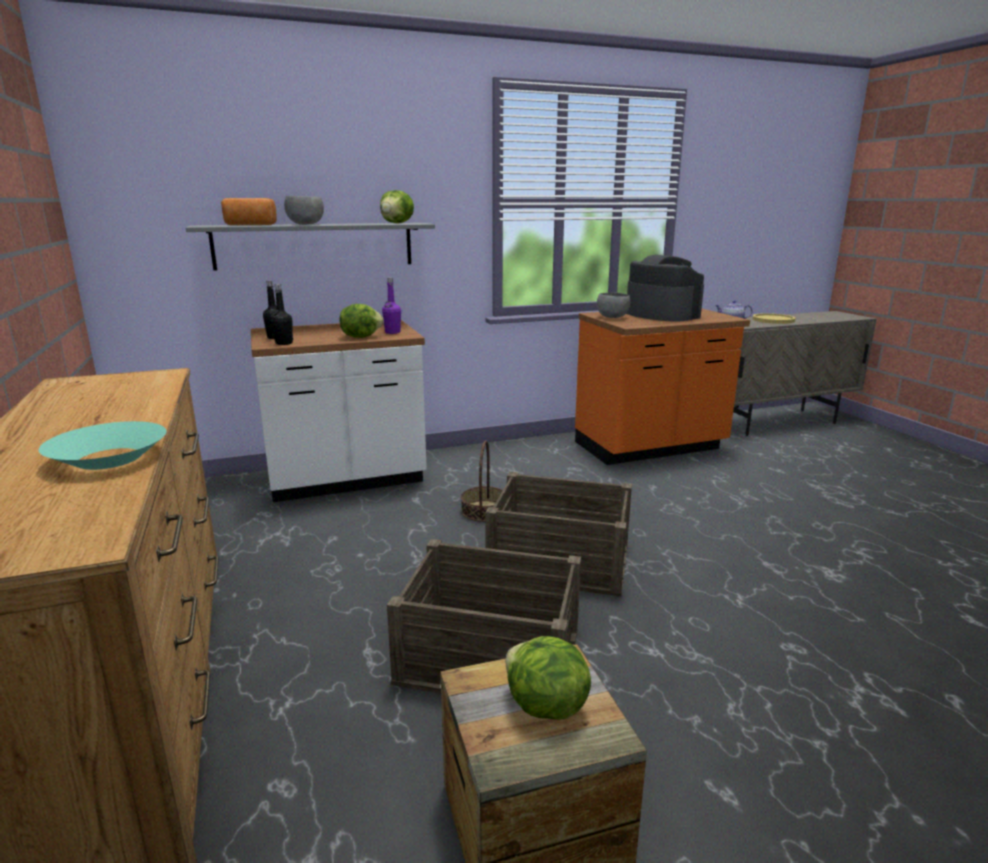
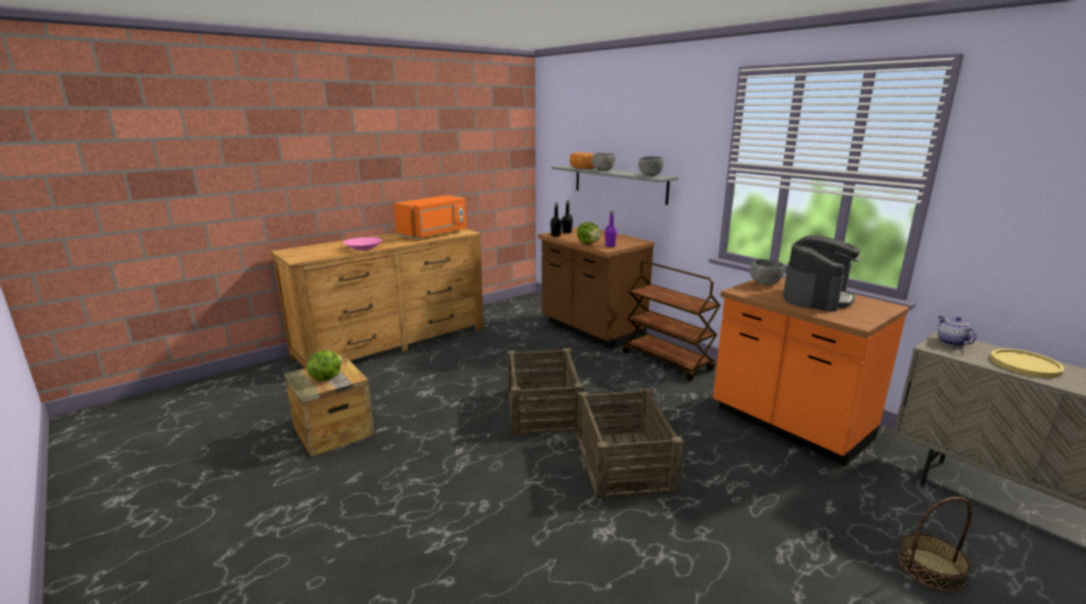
camera: 70 degrees right, 0 degrees up
turquoise bowl [39,421,167,470] -> pink bowl [343,237,382,251]
white counter [251,320,427,502] -> brown counter [538,227,654,350]
lettuce [380,190,414,223] -> grey bowl [639,156,664,176]
crate [387,539,581,693] -> crate moved to [577,388,684,499]
basket [461,441,503,522] -> basket moved to [898,497,971,592]
none -> orange microwave [394,195,467,239]
none -> brown cart [623,261,721,381]

